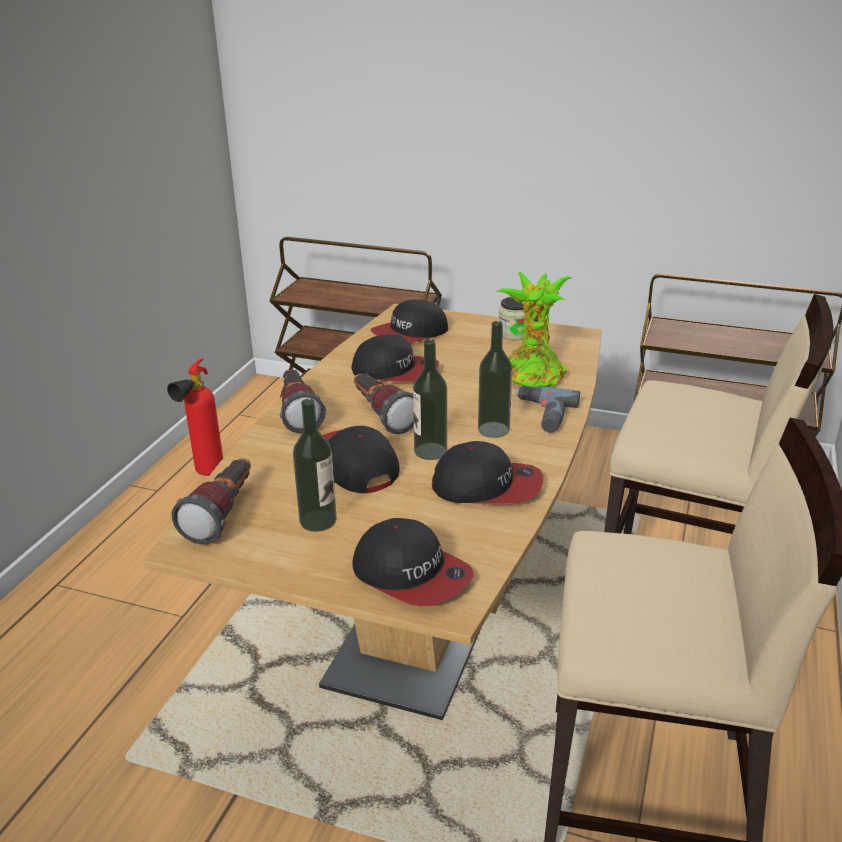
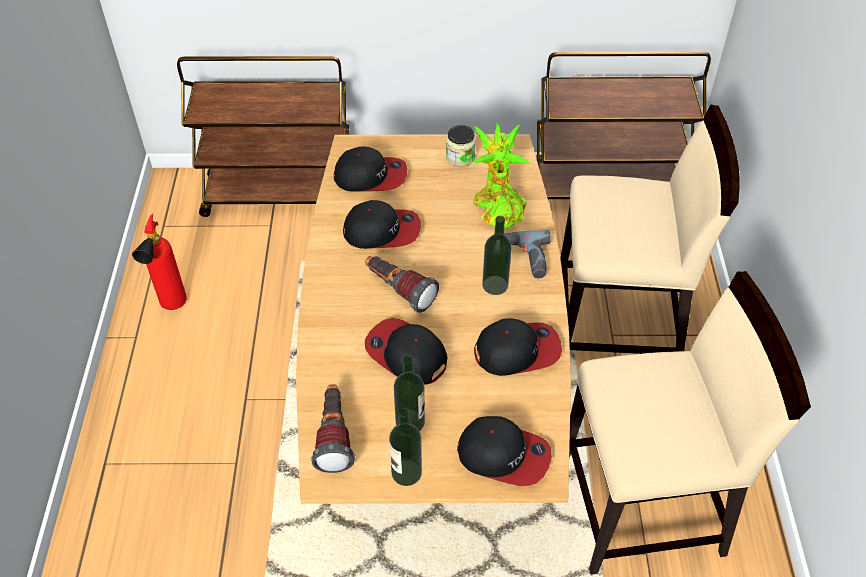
camera: 20 degrees left, 20 degrees up
flashlight [280,369,326,433] -> none
cap [371,299,448,343] -> cap turned 120 degrees counterclockwise [334,146,407,192]
bottle [413,339,447,460] -> bottle moved to [389,408,422,486]

